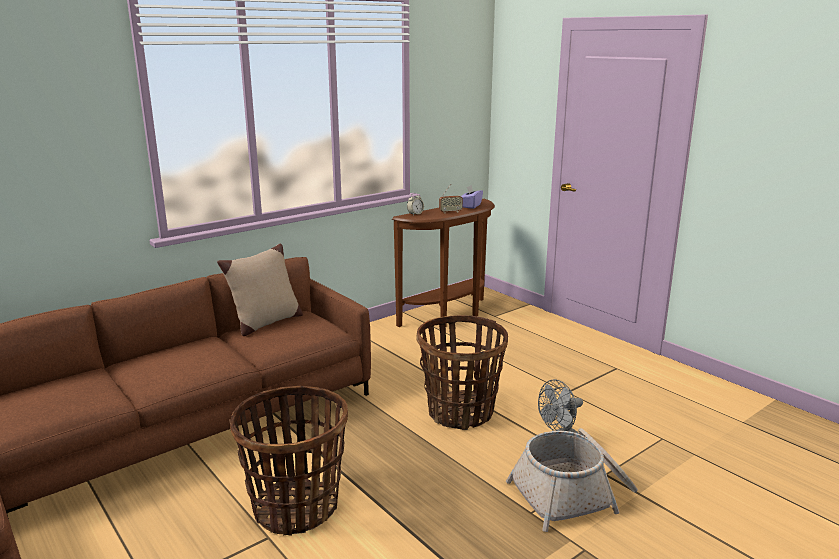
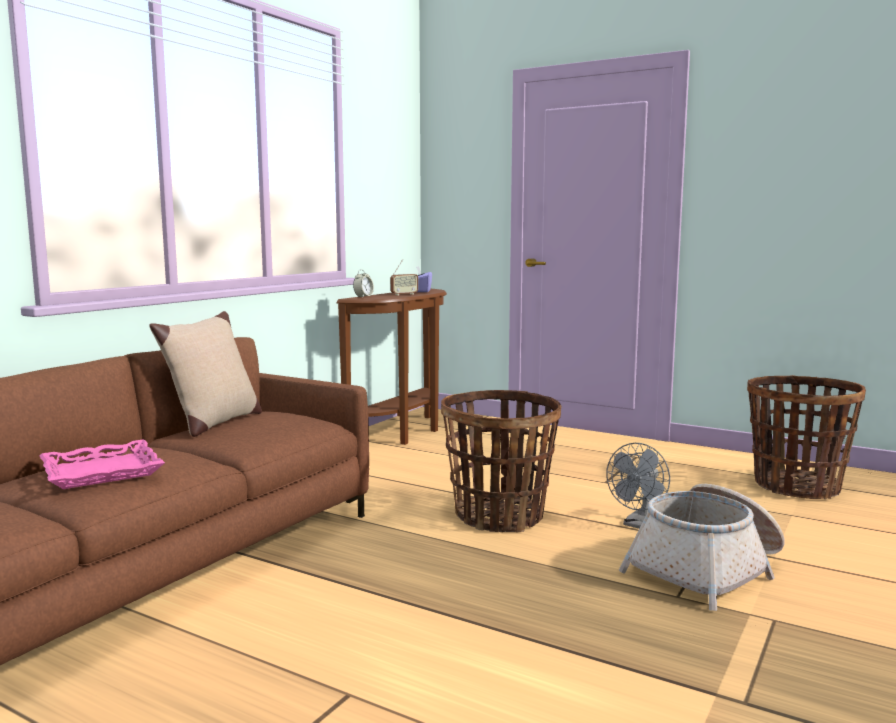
camera: 20 degrees left, 10 degrees down
basket [229,386,348,536] -> basket moved to [747,375,866,499]
none -> pink tray [39,440,165,489]

